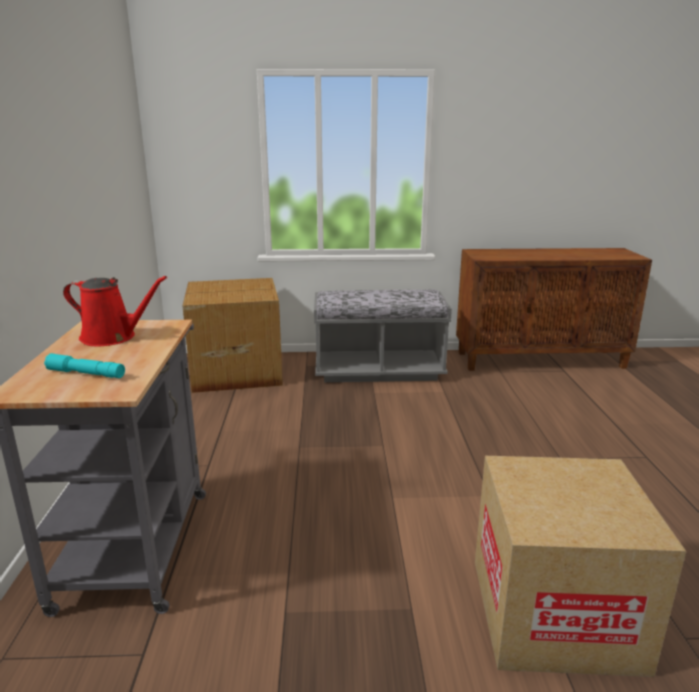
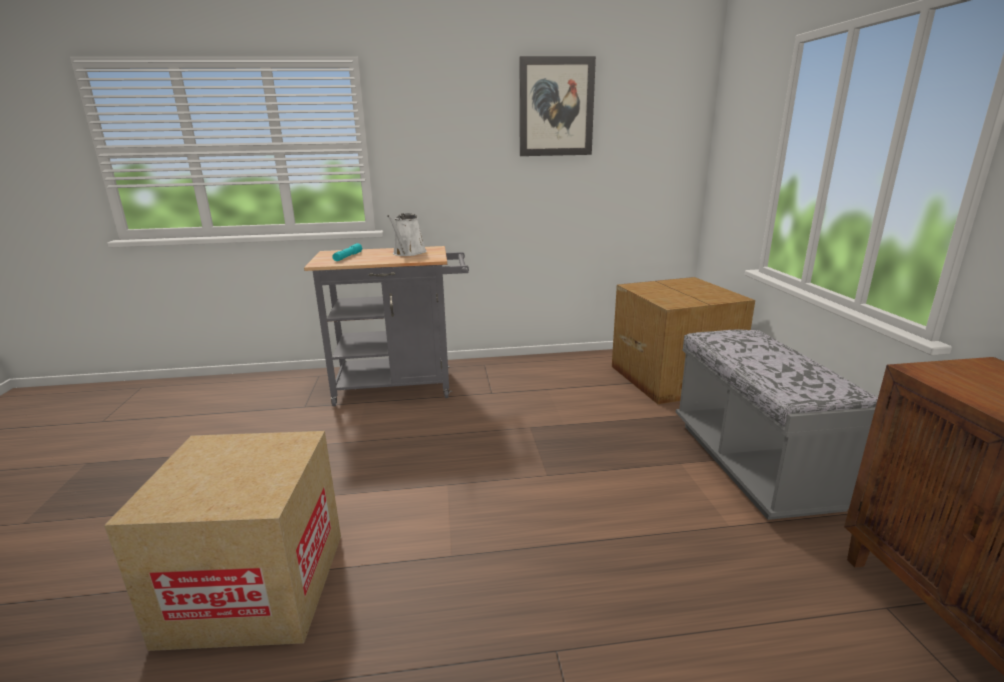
camera: 85 degrees right, 0 degrees up
red watering can [63,276,167,346] -> white watering can [387,213,427,256]
none -> picture [519,56,596,156]

